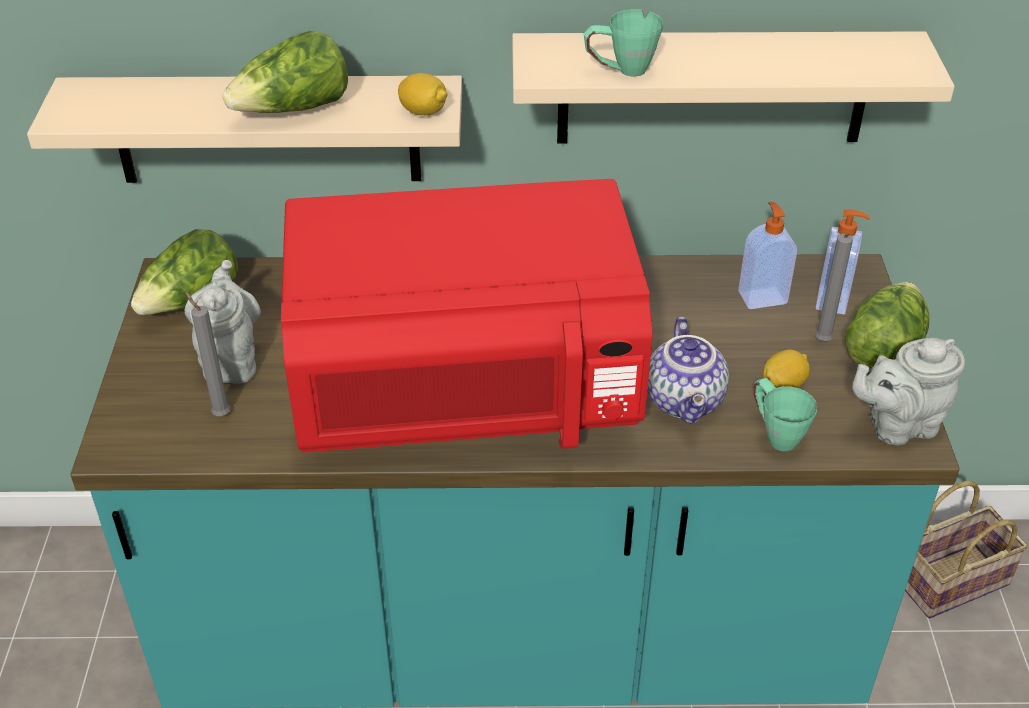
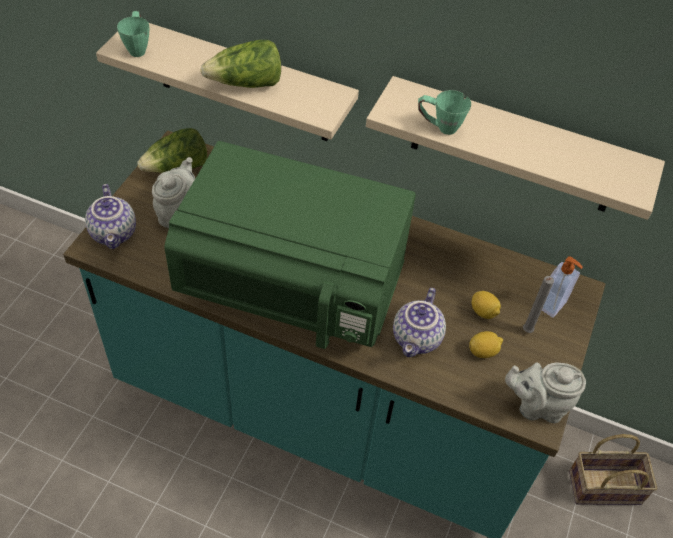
camera: 20 degrees right, 10 degrees up
grey candle [185,291,230,416] -> none
red microwave [281,179,653,453] -> green microwave [165,141,416,349]
lemon [398,73,448,115] -> lemon moved to [472,291,501,319]
soap dispenser [738,202,797,309] -> none
green mug [754,378,817,452] -> green mug moved to [117,11,150,57]
lettuce [844,282,929,371] -> none
none -> teapot [85,184,136,249]

